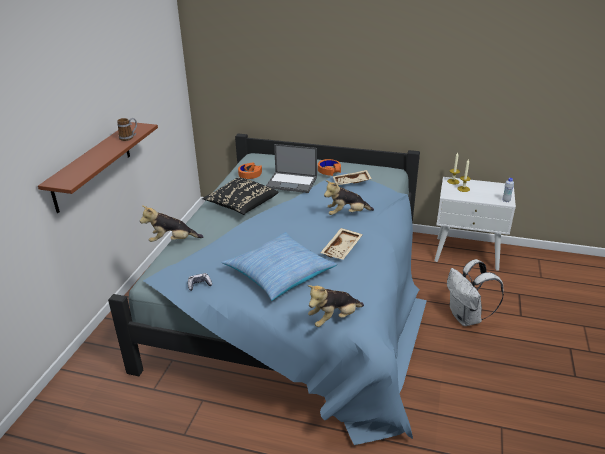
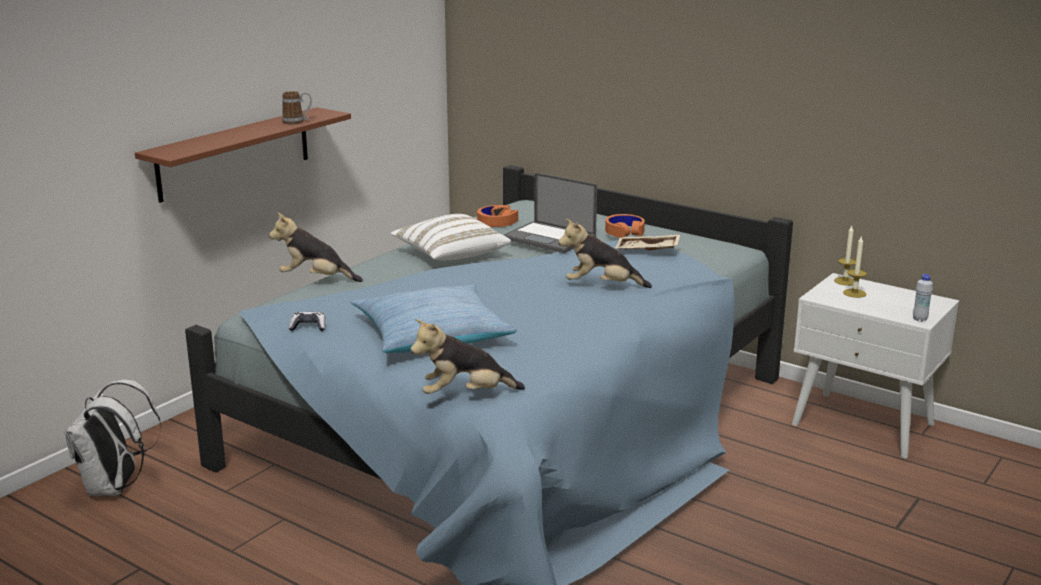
camera: 20 degrees right, 10 degrees down
black pillow [203,177,279,215] -> white pillow [390,214,511,261]
beige tray [320,228,363,260] -> none
white backpack [447,259,504,326] -> white backpack moved to [65,379,162,496]

